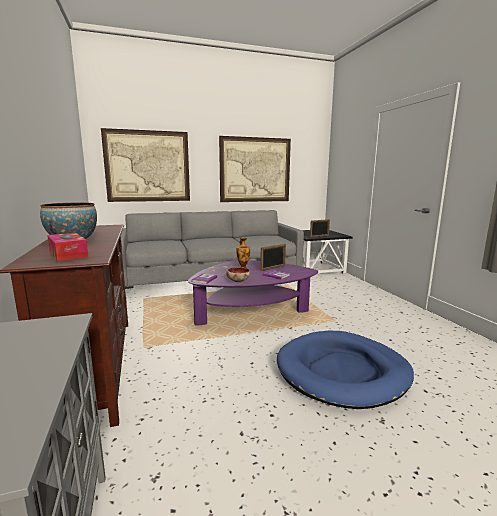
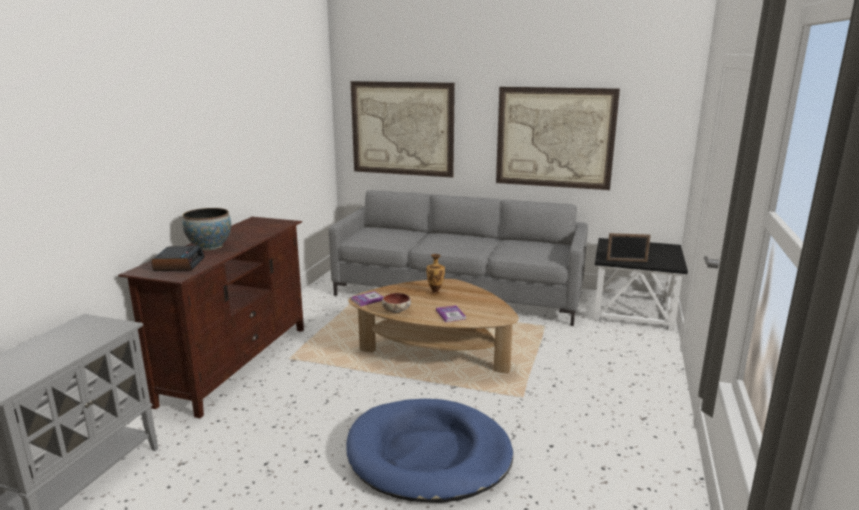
camera: 35 degrees right, 5 degrees up
tissue box [47,233,88,261] -> alarm clock [151,246,205,271]
purple coffee table [188,260,318,326] -> brown coffee table [348,279,519,373]
picture frame [260,244,286,271] -> none

